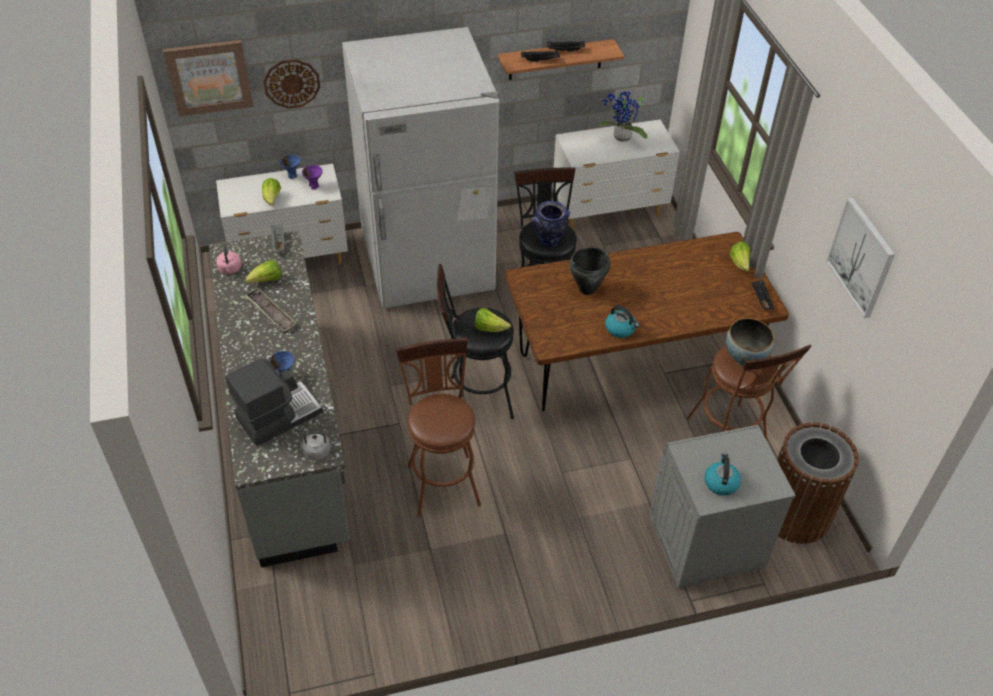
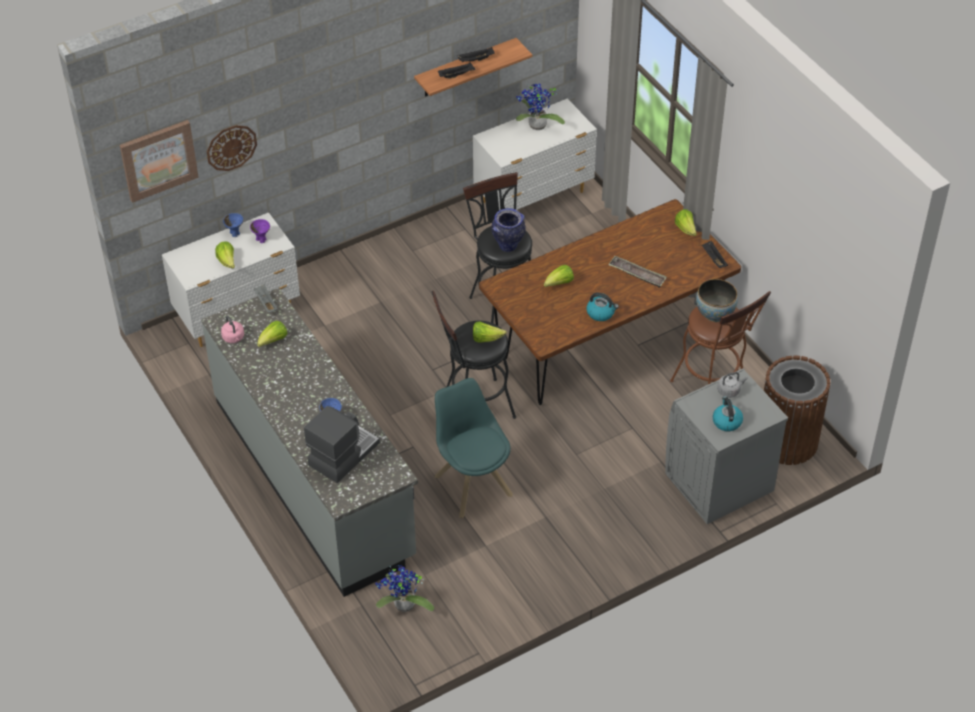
camera: 15 degrees left, 0 degrees up
tray [245,287,297,333] -> tray moved to [608,256,667,288]
grey kettle [302,432,338,461] -> grey kettle moved to [718,372,747,398]
white fridge [342,27,499,308] -> none
brown stool [396,338,481,517] -> turquoise chair [434,378,513,518]
black cooking pot [569,247,611,295] -> lettuce [544,265,574,287]
picture [826,198,895,318] -> none
none -> potted plant [375,565,434,612]

